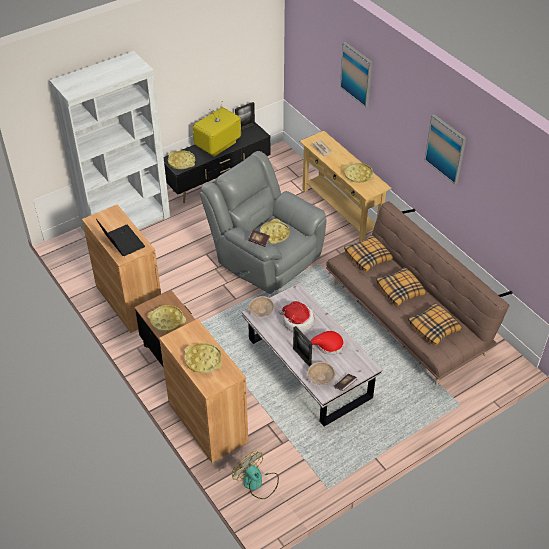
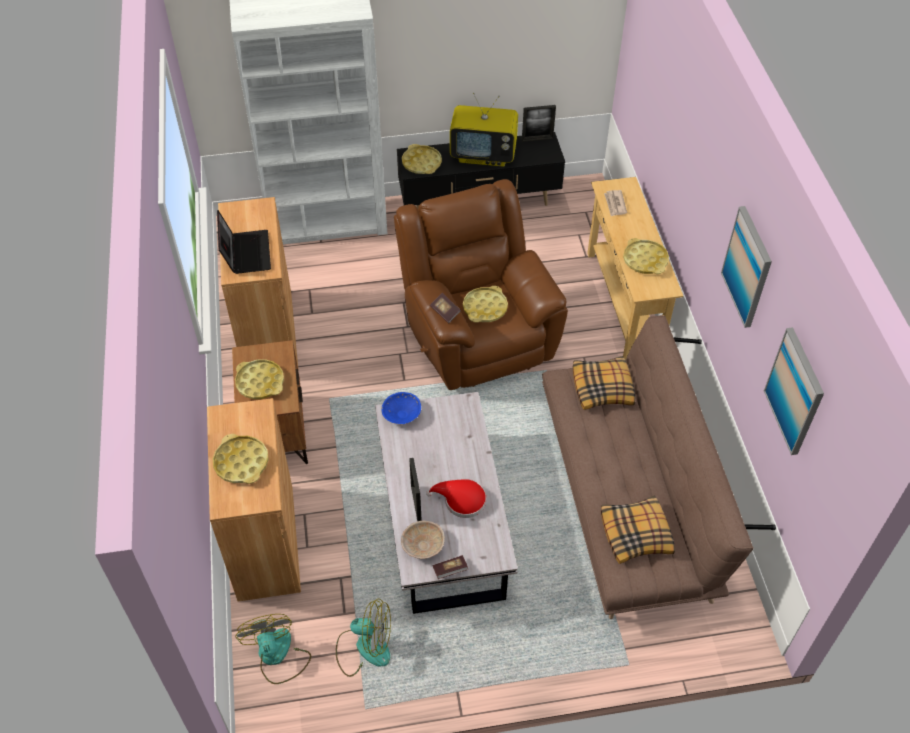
camera: 25 degrees right, 5 degrees up
television [193,103,241,157] -> television turned 150 degrees counterclockwise [450,93,518,166]
grey armchair [200,151,327,294] -> brown armchair [394,179,568,390]
beige bowl [248,296,275,317] -> blue bowl [381,392,421,424]
hat [278,301,315,332] -> none
picture [340,42,372,108] -> picture moved to [764,327,824,455]
pillow [376,267,426,306] -> none
none -> fan [336,599,391,677]

